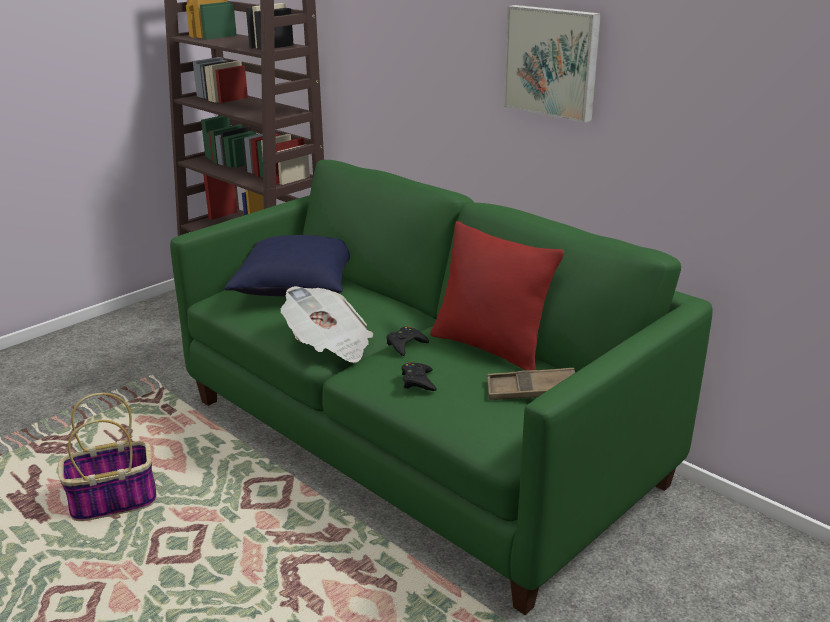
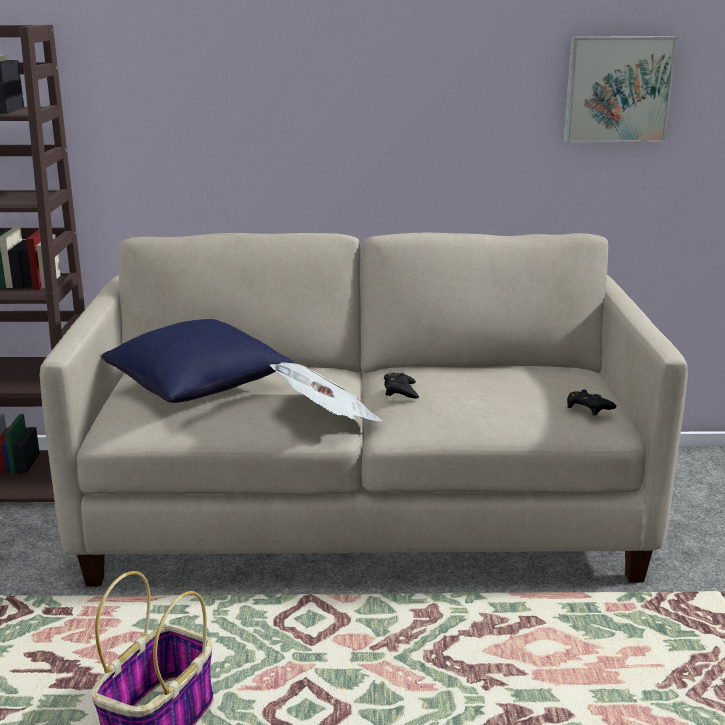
camera: 45 degrees left, 5 degrees down
green sofa [170,160,713,615] -> beige sofa [40,232,688,586]
black game controller [401,363,437,391] -> black game controller moved to [567,389,616,415]
red pillow [430,221,564,371] -> none
brown tray [487,368,575,400] -> none
picture [504,5,601,123] -> picture moved to [563,37,677,142]

